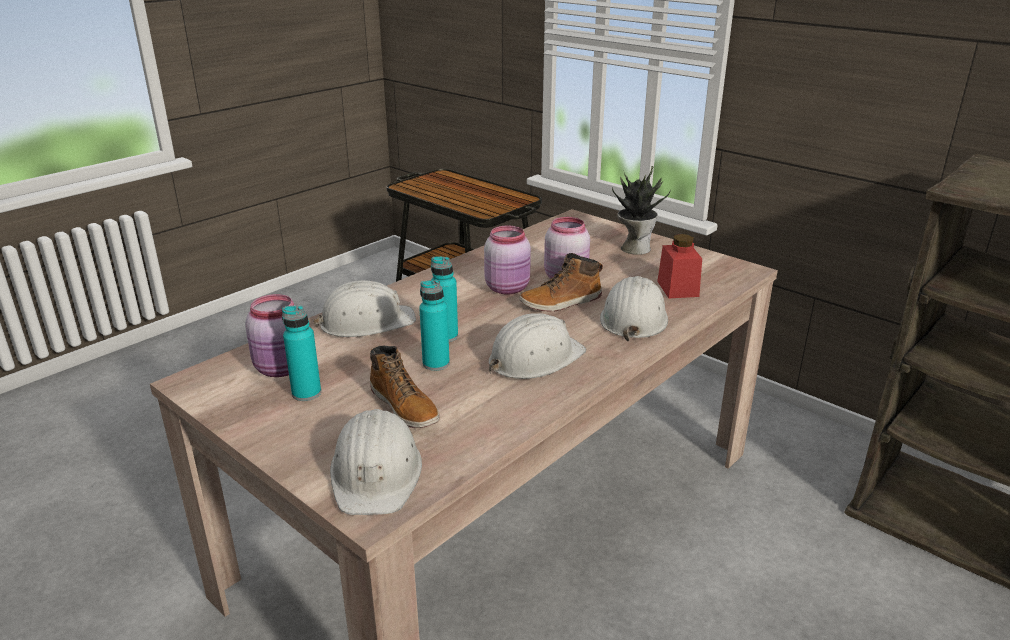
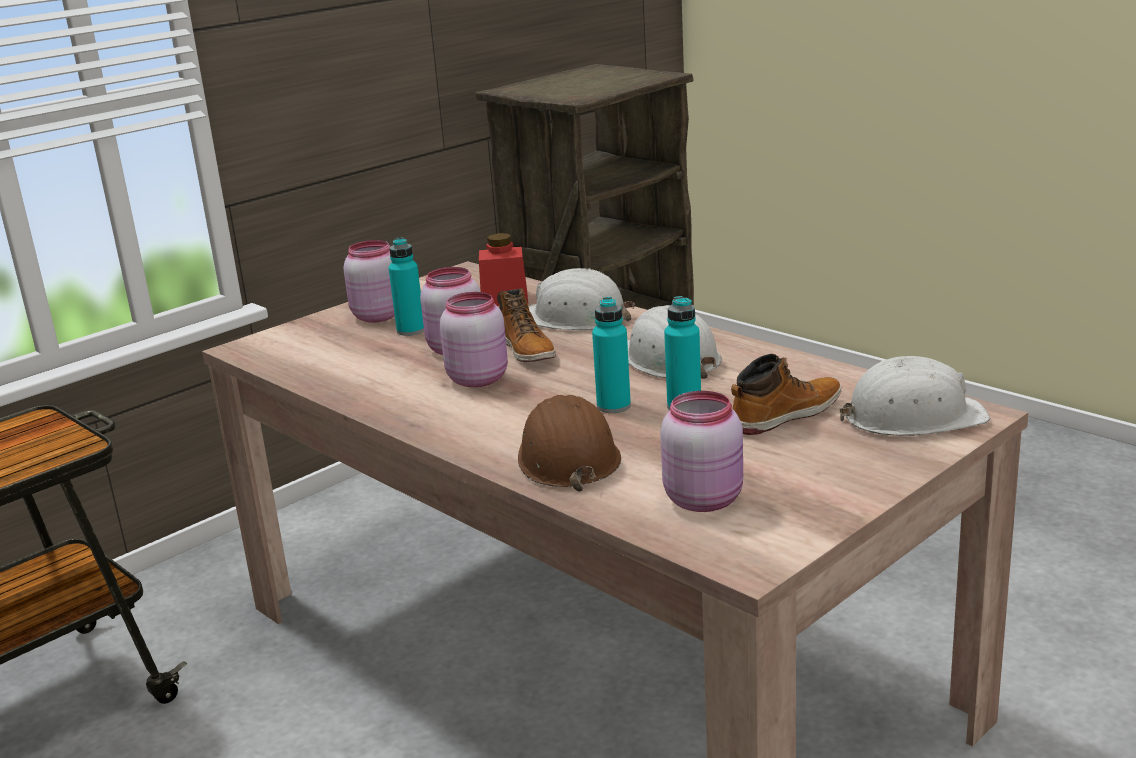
camera: 85 degrees left, 5 degrees down
turquoise bottle [282,306,321,401] -> turquoise bottle moved to [389,237,424,336]
white hard hat [312,280,416,337] -> brown hard hat [518,395,621,492]
potted plant [612,166,671,255] -> pink jar [343,240,395,322]

